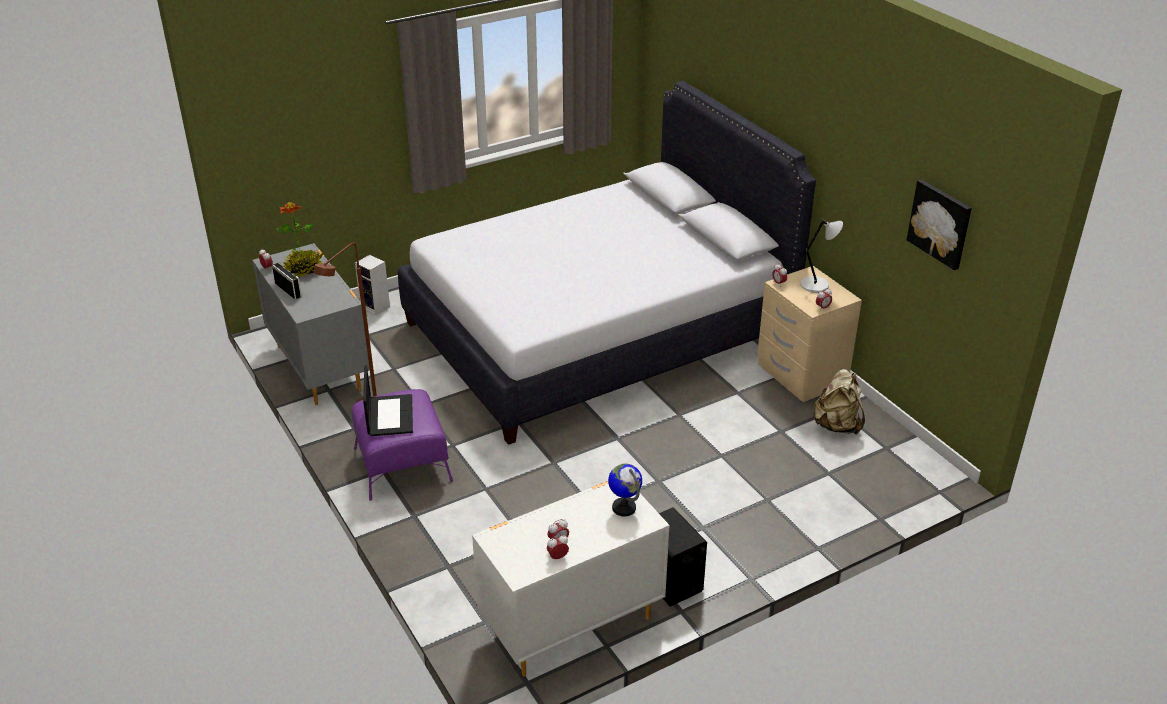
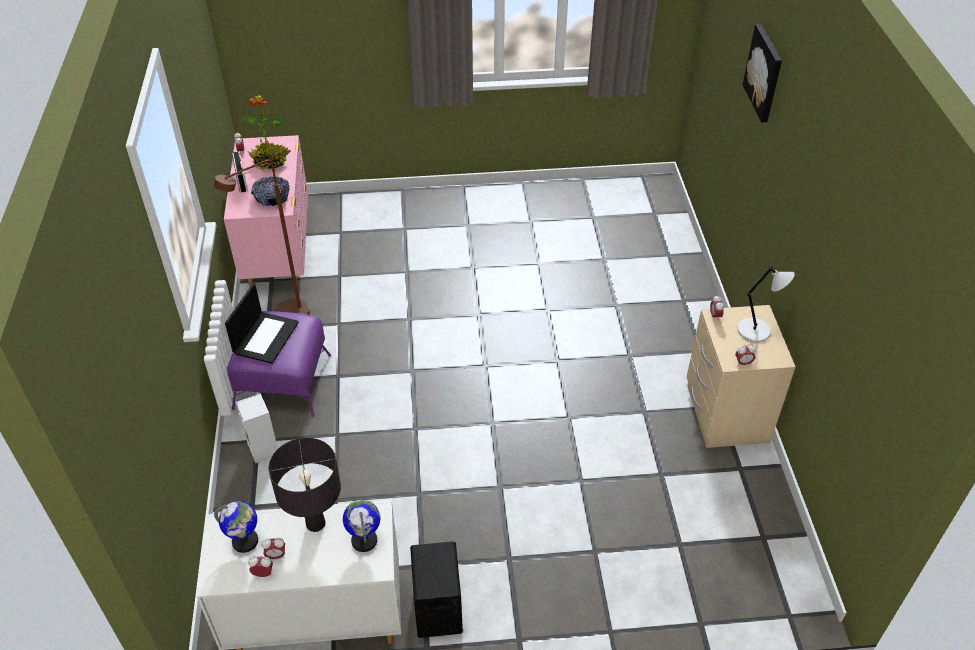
camera: 25 degrees right, 10 degrees up
grey dresser [252,243,370,405] -> pink dresser [224,135,308,287]
speaker [355,255,390,315] -> speaker moved to [236,393,278,463]
white bed [398,81,816,445] -> none
beige backpack [812,369,865,434] -> none
picture [907,179,972,270] -> picture moved to [743,24,782,123]
none -> globe [214,501,258,553]
none -> bowl [251,176,290,206]
none -> black table lamp [269,438,341,532]

